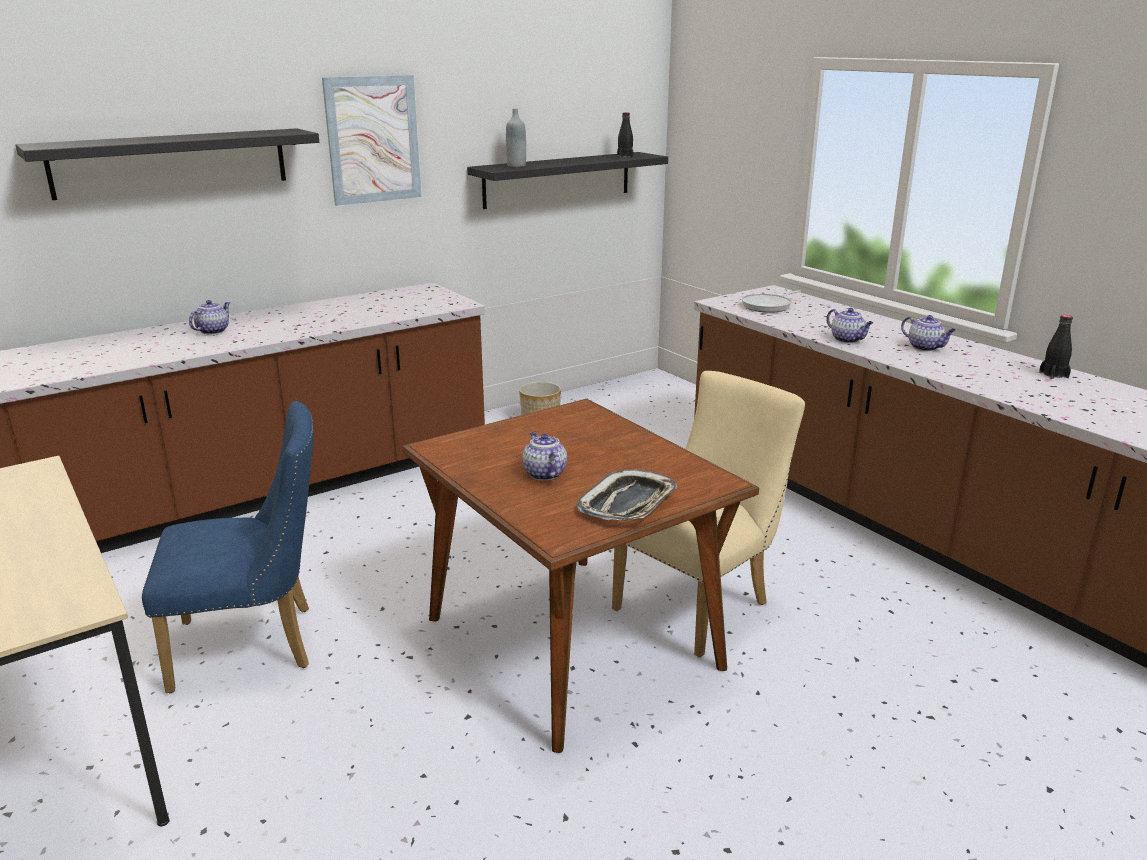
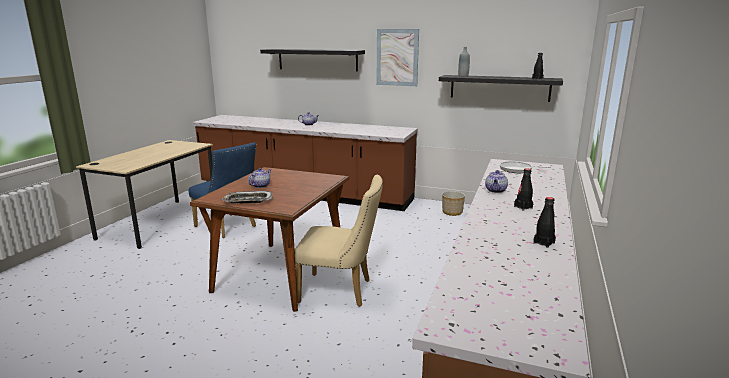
camera: 55 degrees right, 5 degrees down
teapot [901,315,956,351] -> black bottle [514,168,533,211]

